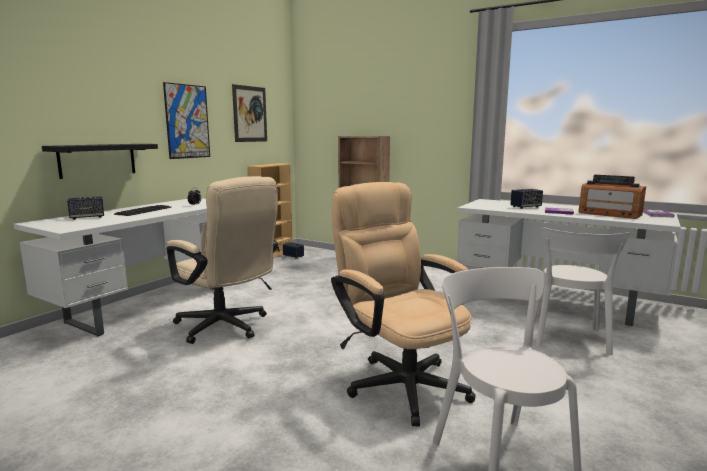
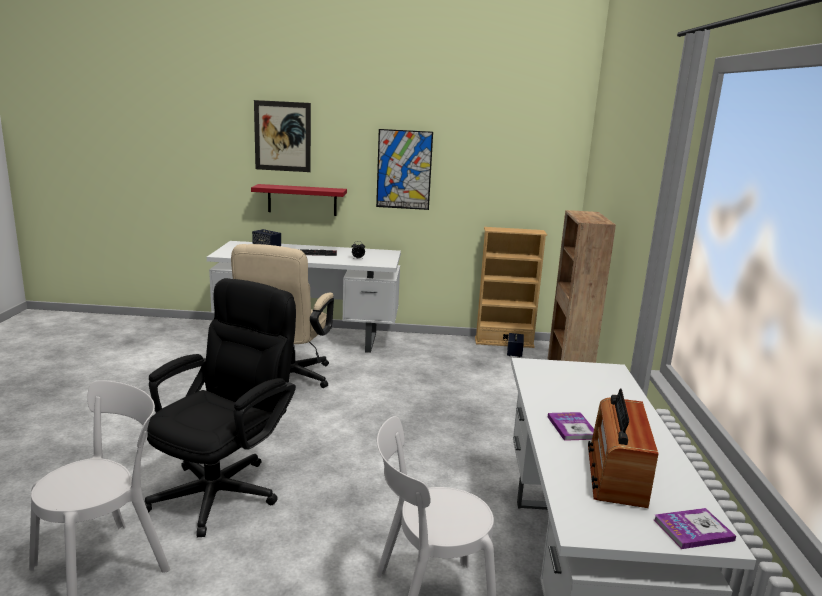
camera: 60 degrees right, 5 degrees up
black shelf [42,144,158,179] -> red shelf [251,184,347,216]
picture [232,84,267,142] -> picture moved to [254,100,311,172]
beige office chair [331,182,476,427] -> black office chair [144,278,296,537]
speaker [510,189,543,209] -> none

